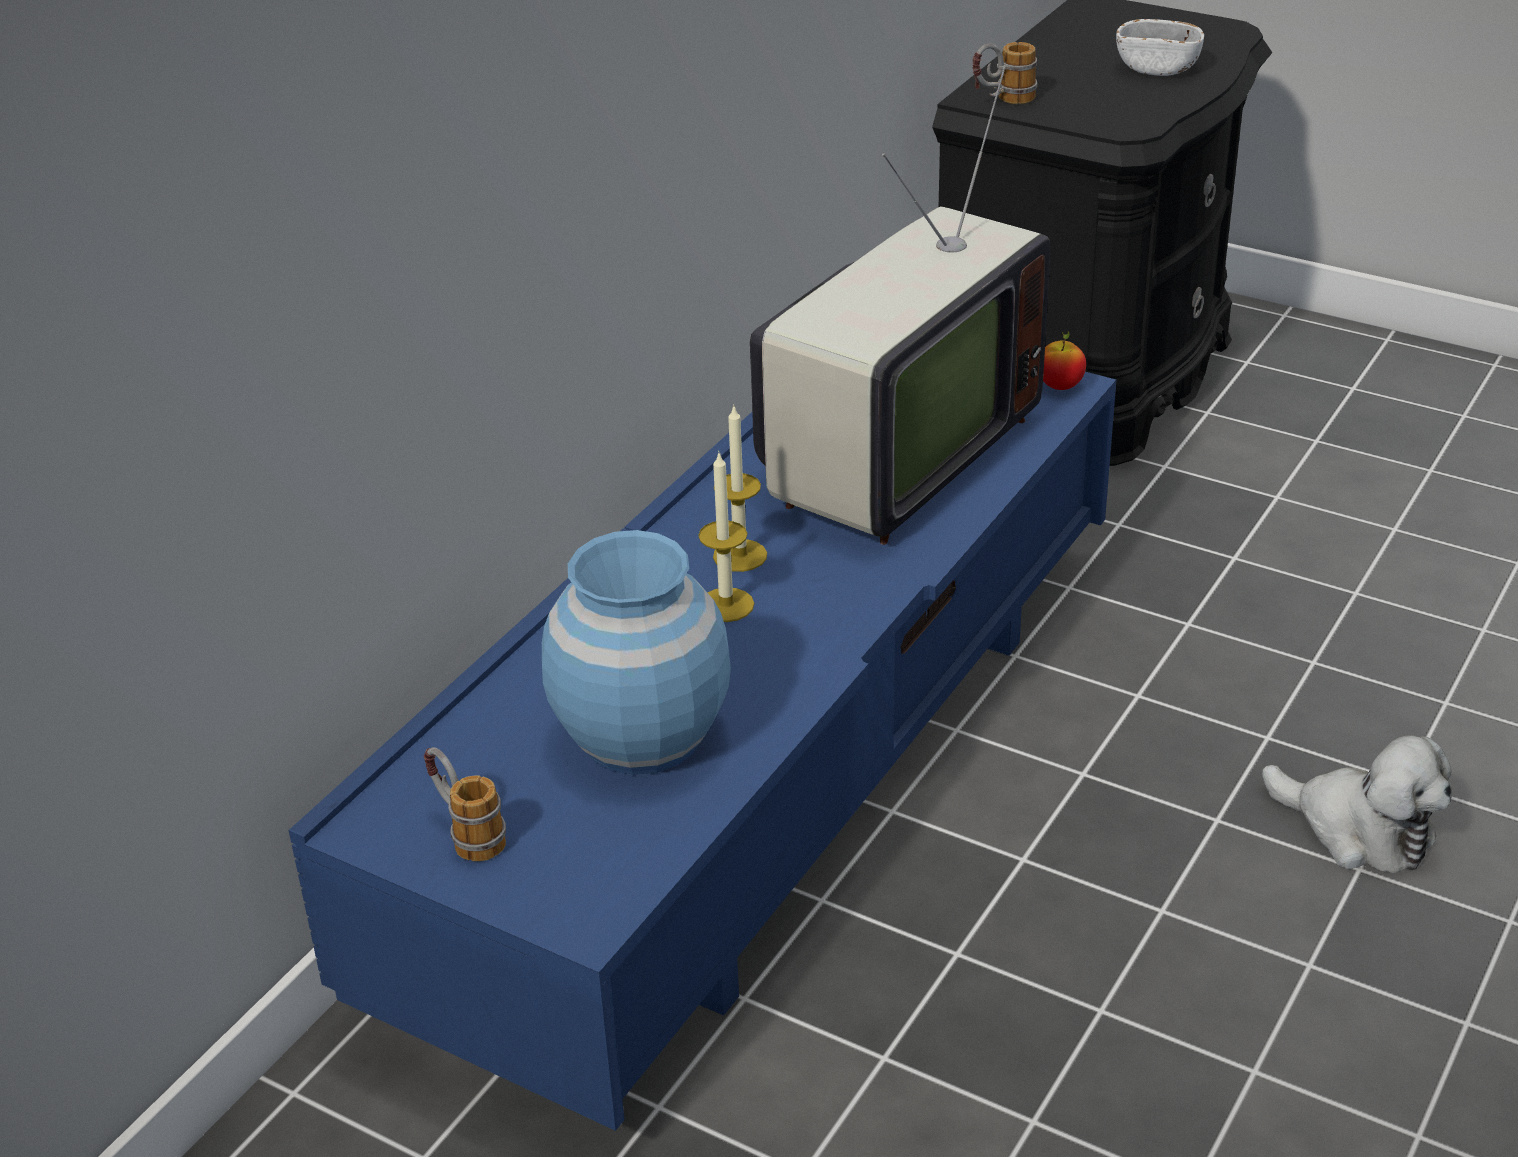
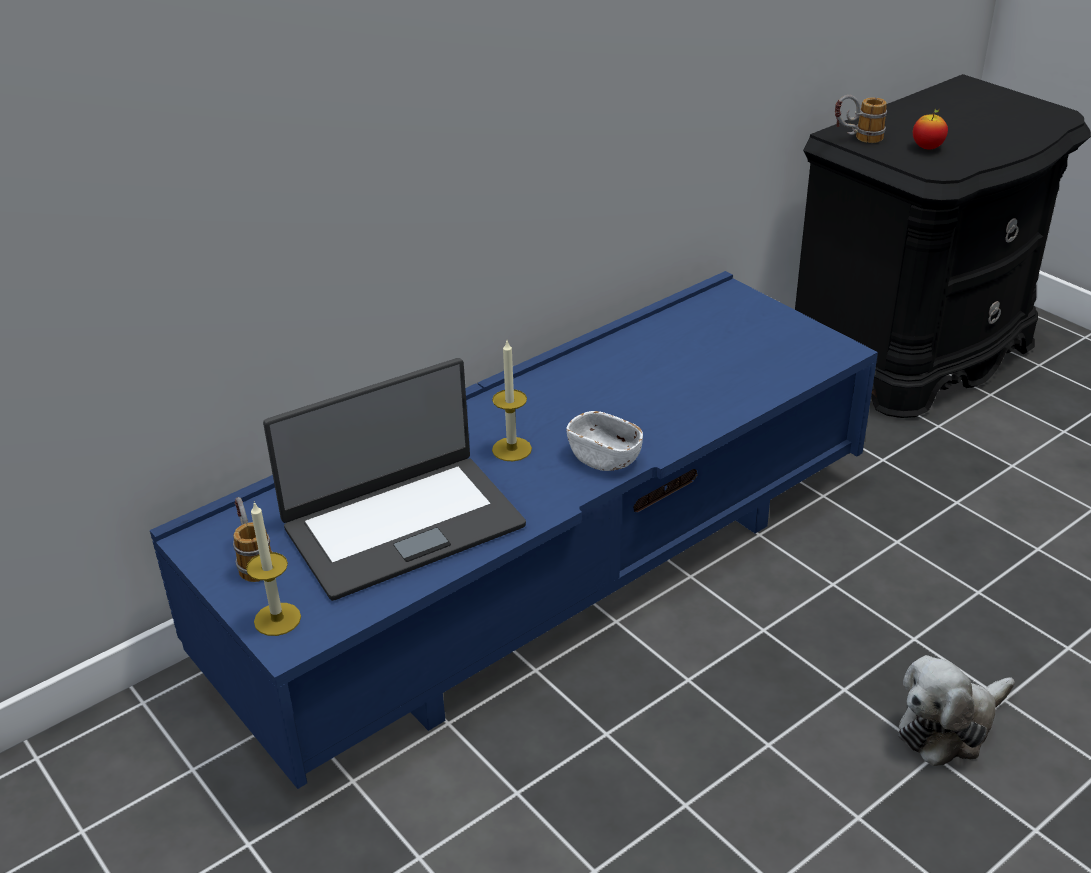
camera: 20 degrees right, 0 degrees up
blue vase [542,530,731,775] -> laptop [263,358,526,601]
candle [713,406,767,572] -> candle moved to [246,501,301,636]
television [750,67,1050,545] -> none
apple [1043,331,1086,390] -> apple moved to [913,109,948,149]
white bowl [1116,19,1204,76] -> white bowl moved to [566,411,643,471]
plush toy [1262,735,1452,873] -> plush toy turned 90 degrees clockwise [898,655,1015,766]

